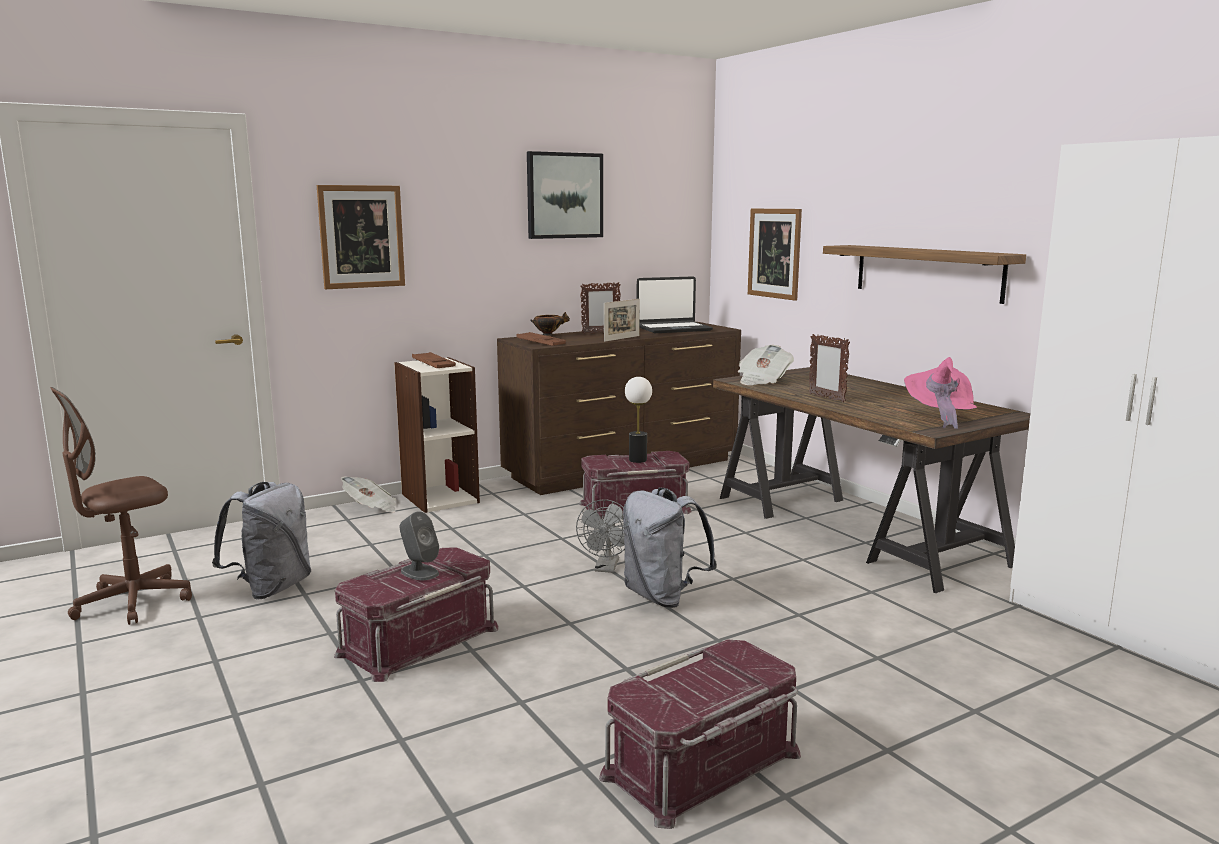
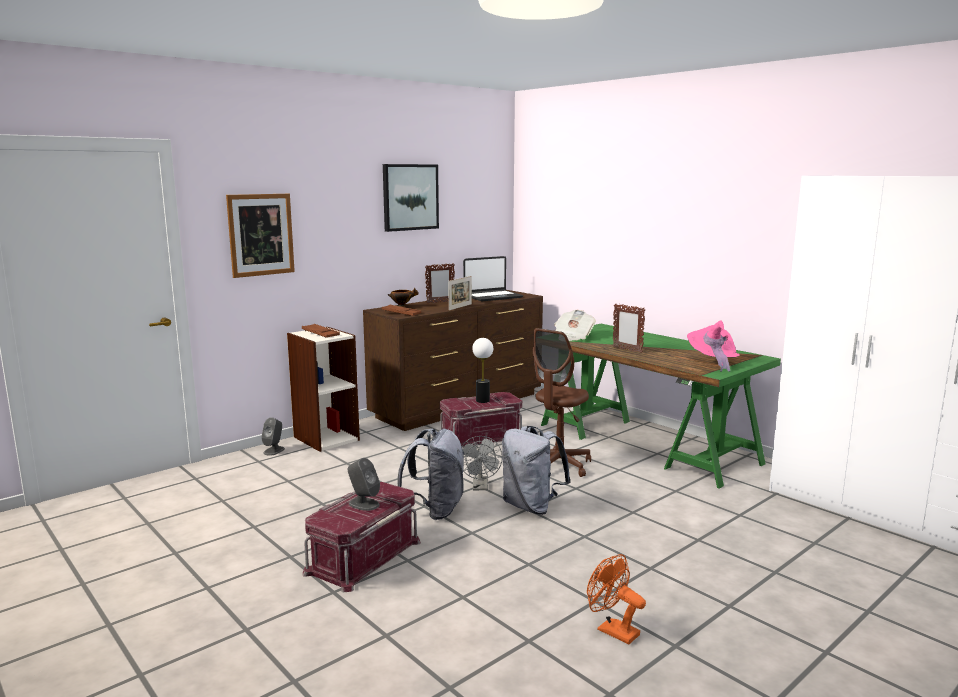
camera: 10 degrees left, 0 degrees up
brown office chair [50,387,192,625] -> brown office chair moved to [533,328,591,477]
grey backpack [212,482,311,600] -> grey backpack moved to [398,429,464,520]
newspaper [341,476,397,512] -> grey speaker [261,417,285,456]
red storage box [599,640,801,829] -> orange fan [587,554,646,645]
brown desk [713,367,1030,593] -> green desk [541,324,781,488]
picture [748,209,802,301] -> none
shelf [823,245,1026,304] -> none

